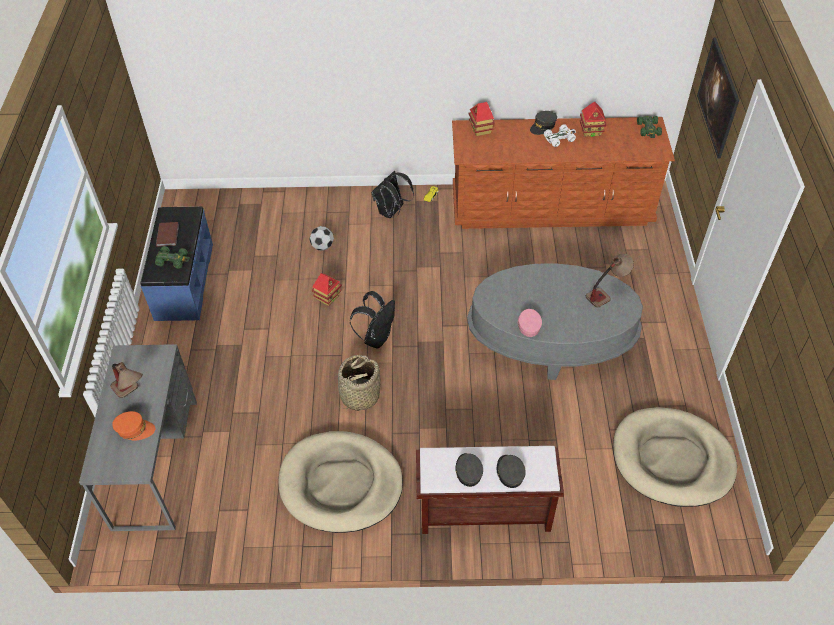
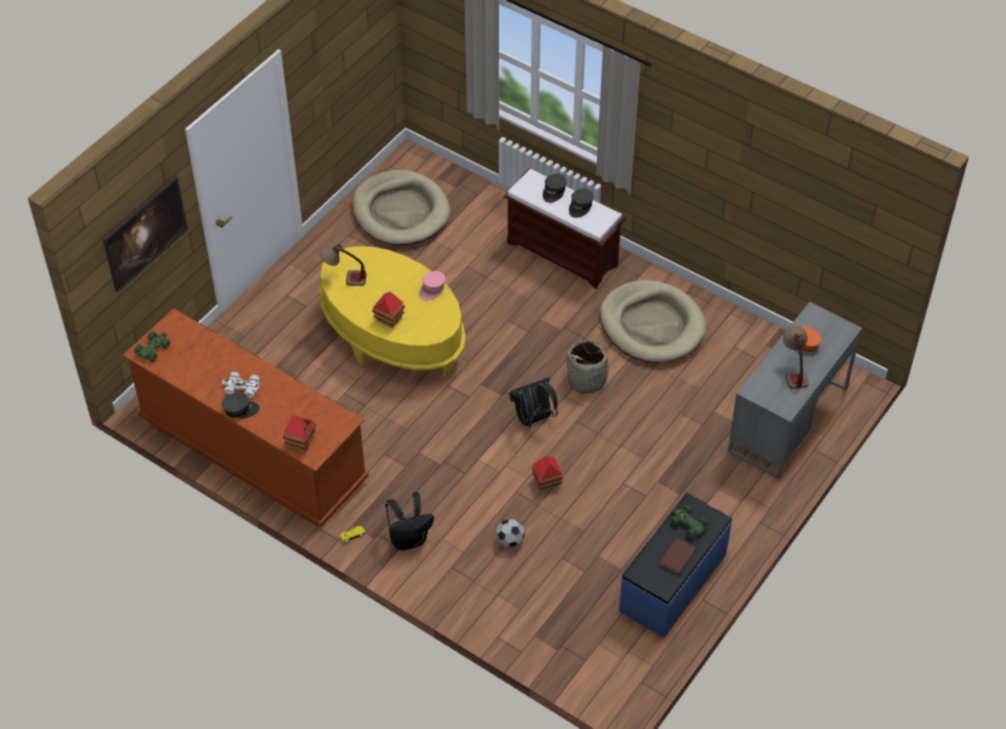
camera: 145 degrees left, 0 degrees up
grey coffee table [467,263,643,380] -> yellow coffee table [319,246,466,377]
toy house [580,102,606,137] -> toy house moved to [372,291,405,328]

